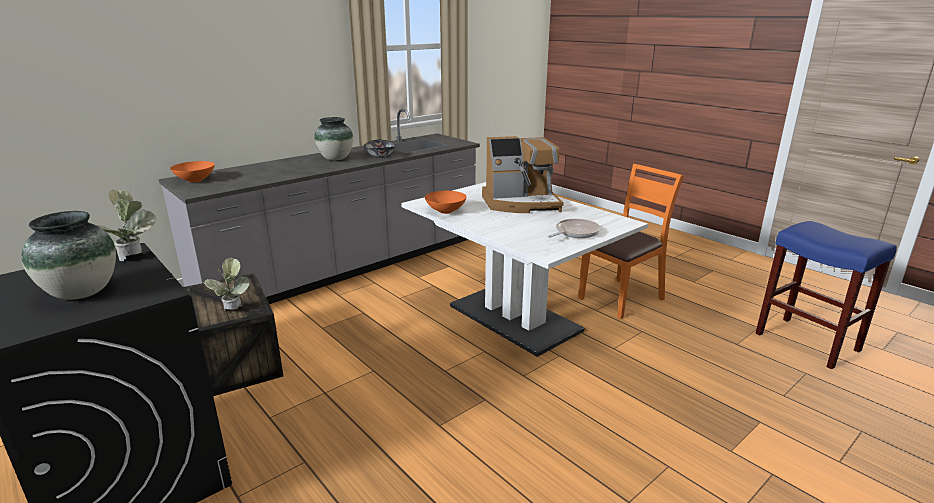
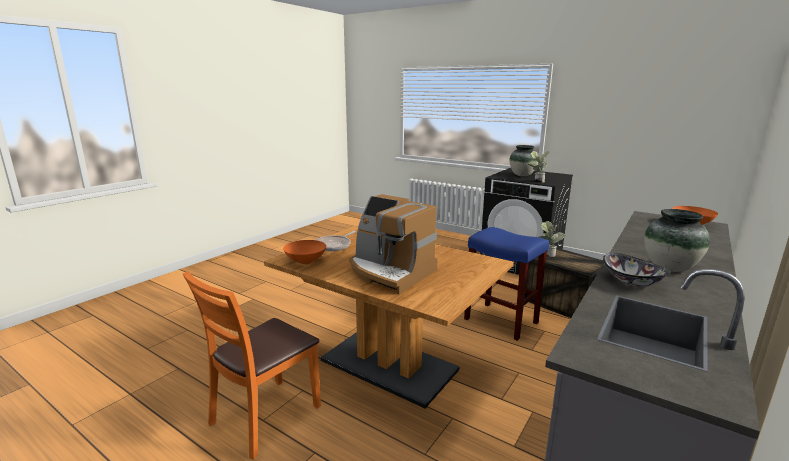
camera: 165 degrees right, 5 degrees down
white dining table [401,182,648,357] -> brown dining table [264,226,514,409]
orange bowl [425,191,467,214] -> orange bowl moved to [283,240,326,264]
coffee machine [482,136,564,213] -> coffee machine turned 120 degrees counterclockwise [349,194,438,294]
blue stool [756,221,897,369] -> blue stool moved to [464,227,549,341]

